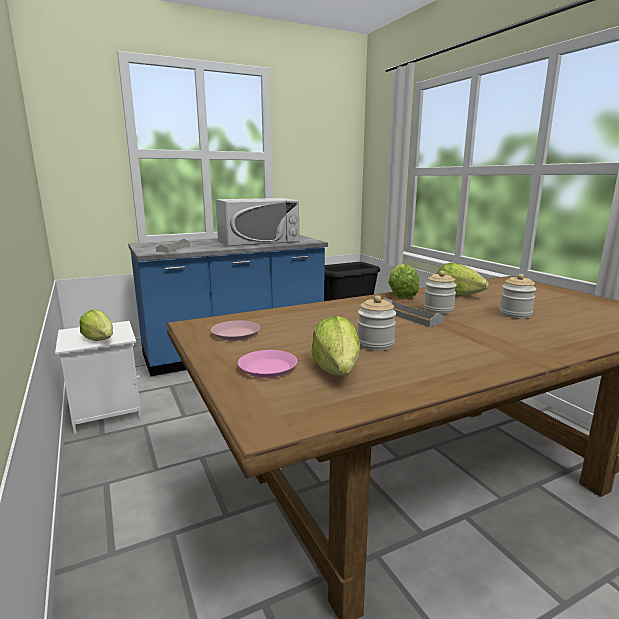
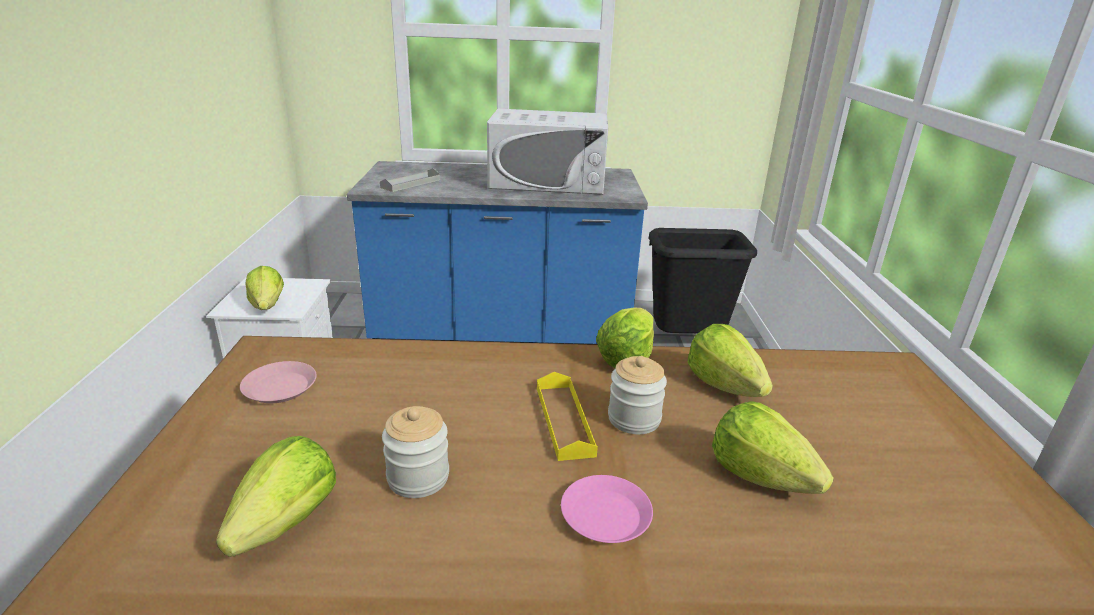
camera: 25 degrees right, 10 degrees up
pink plate [238,350,297,378] -> pink plate moved to [561,475,653,543]
grey tray [383,298,444,327] -> yellow tray [537,372,598,461]
jar [499,274,536,319] -> lettuce [712,401,834,494]

